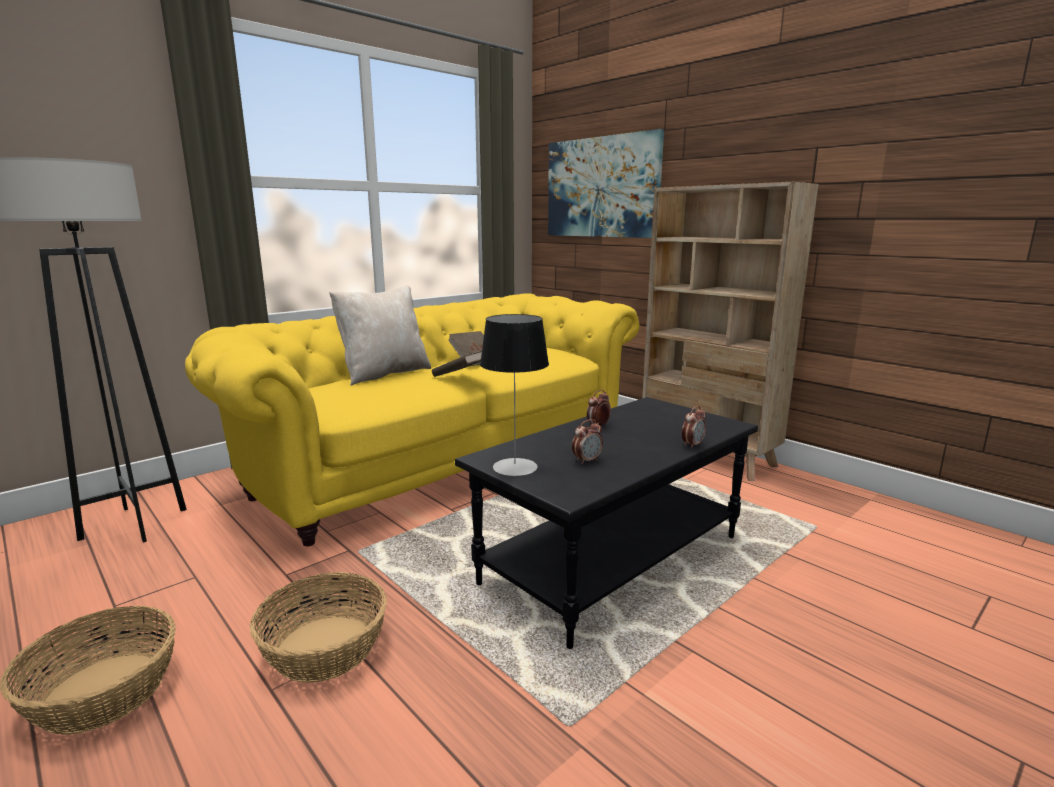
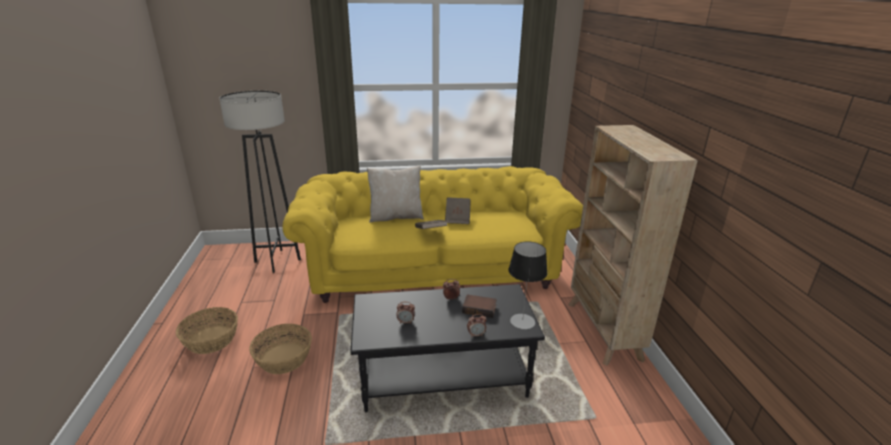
camera: 35 degrees right, 10 degrees up
table lamp [480,314,549,476] -> table lamp moved to [509,242,547,329]
picture [548,129,664,238] -> none
none -> book [462,294,497,318]

